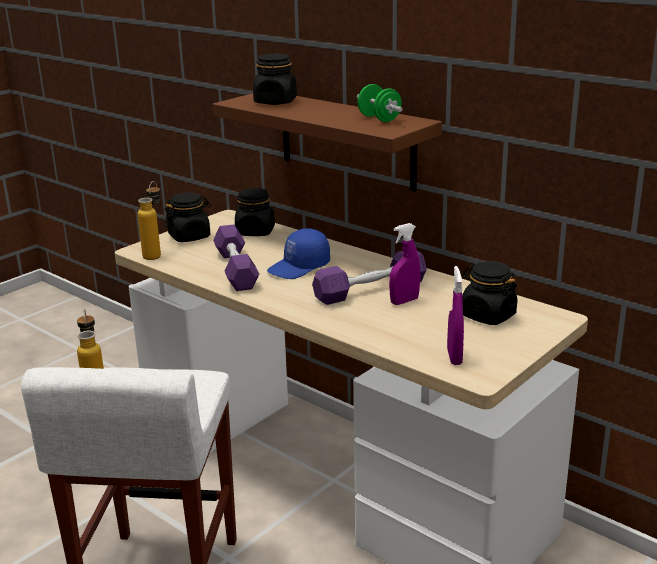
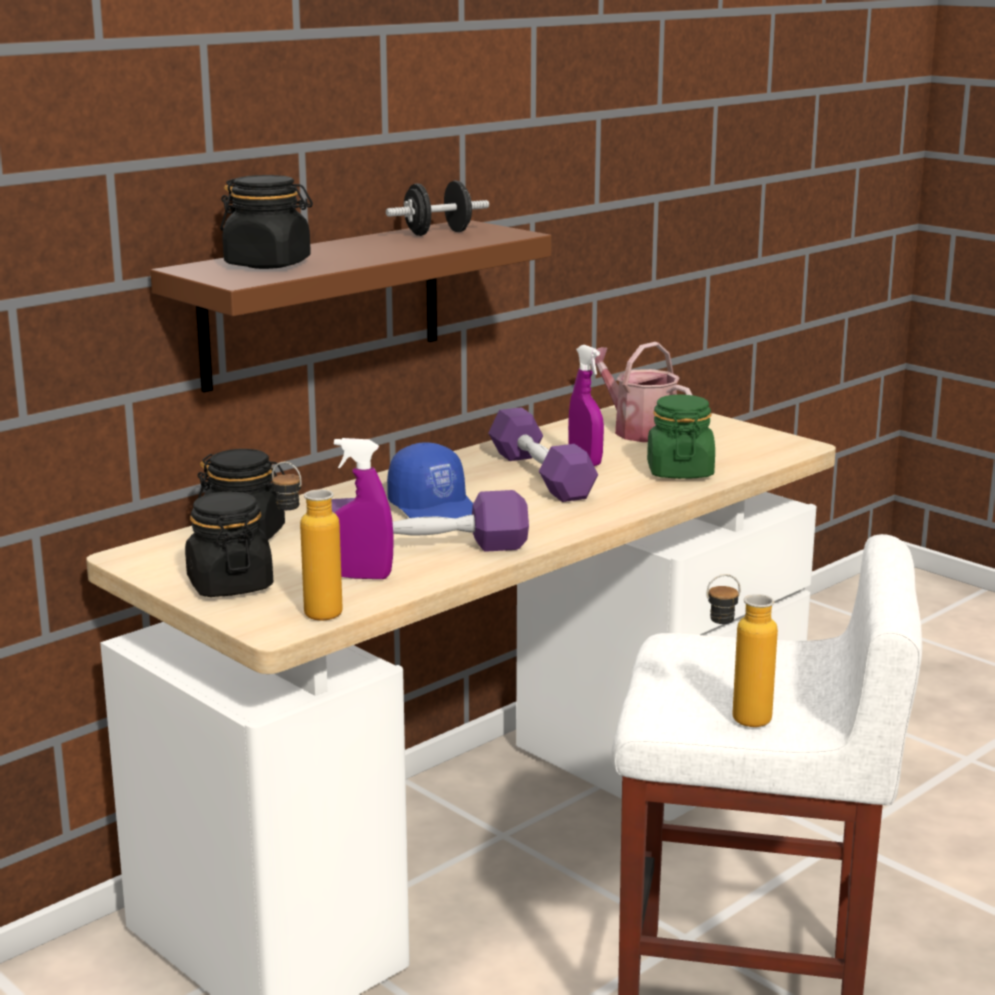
camera: 85 degrees left, 5 degrees down
green dumbbell [357,84,403,122] -> black dumbbell [386,180,489,236]
purple spray bottle [447,266,464,365] -> purple spray bottle moved to [334,438,393,579]
black jar [462,261,517,325] -> watering can [595,342,692,442]
none -> green jar [647,394,715,479]

